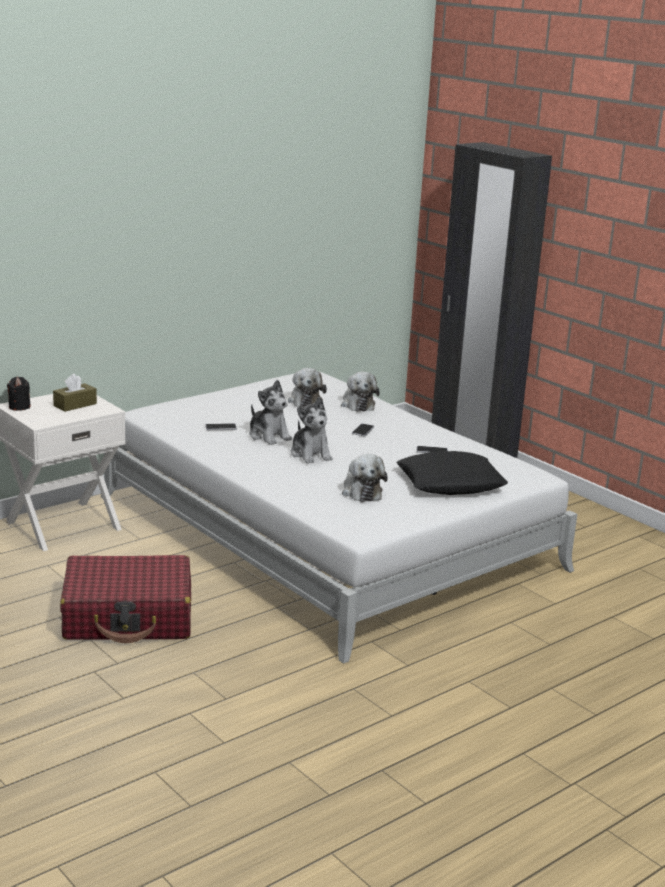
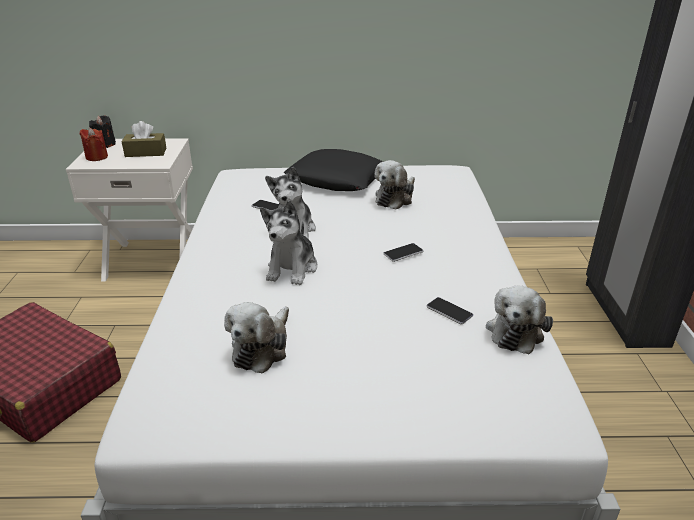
camera: 40 degrees right, 10 degrees up
plush toy [341,371,380,412] -> plush toy moved to [486,286,553,354]
black pillow [396,451,508,495] -> black pillow moved to [284,149,383,191]
none -> red candle [80,128,108,161]

